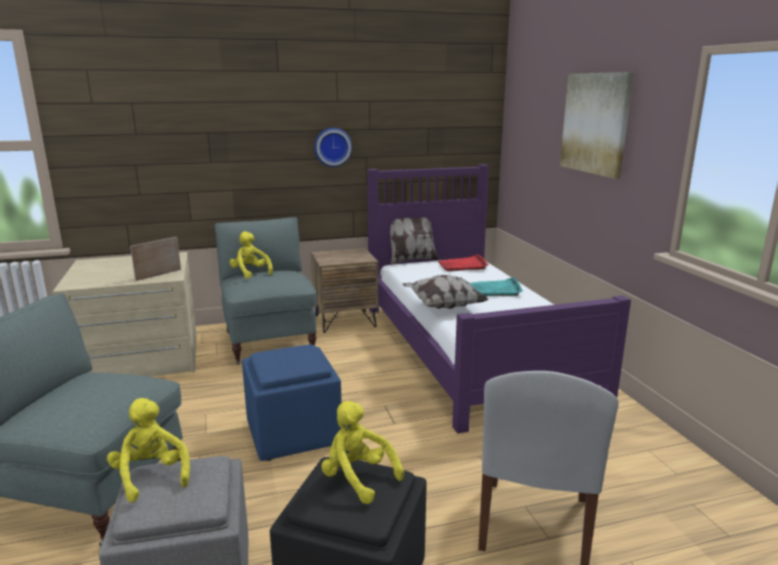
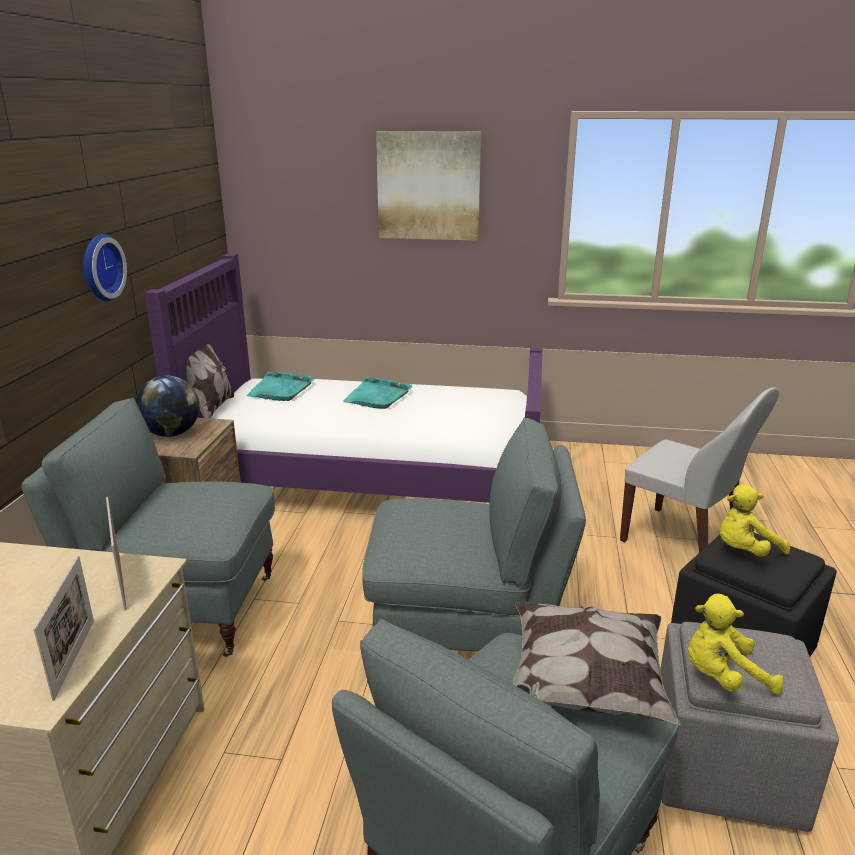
camera: 65 degrees left, 5 degrees up
yellow plush toy [229,231,273,279] -> none
blue ottoman [242,344,342,461] -> grey armchair [362,418,586,651]
pillow [402,275,489,309] -> pillow moved to [513,601,681,725]
red tray [438,254,489,272] -> turquoise tray [247,371,314,401]
none -> picture frame [33,556,94,701]
none -> globe [136,376,199,437]

